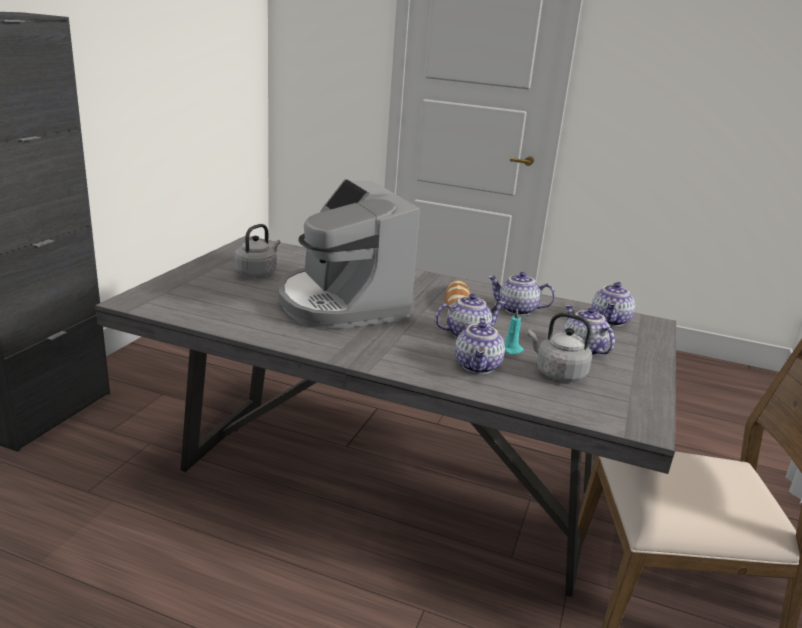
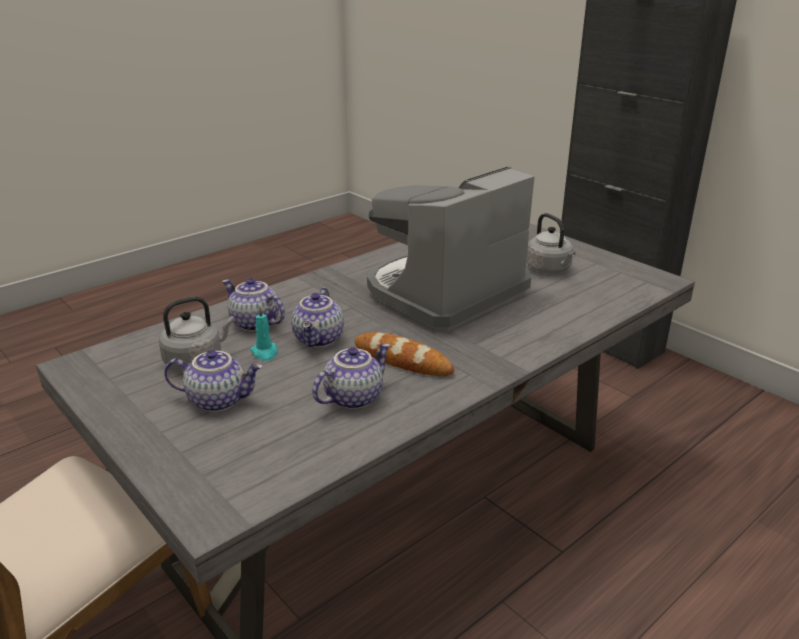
camera: 120 degrees right, 5 degrees up
coffee machine [278,179,420,329] -> coffee machine turned 45 degrees counterclockwise [367,166,535,332]
teapot [592,282,635,326] -> none

